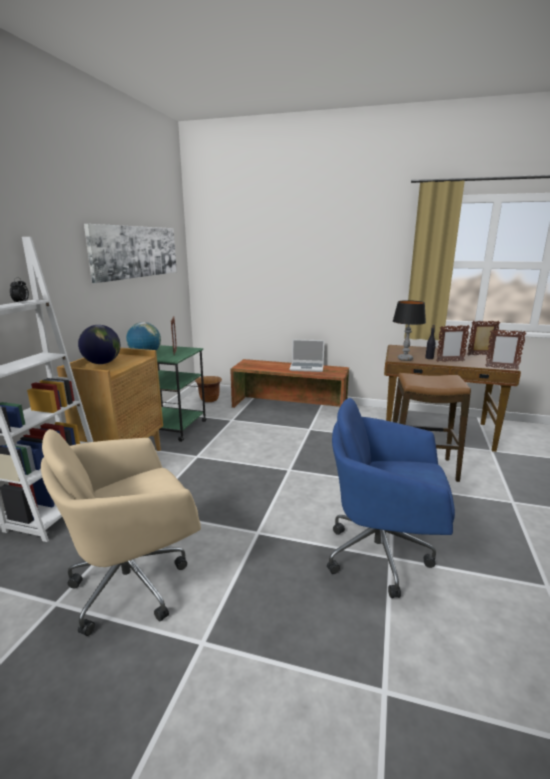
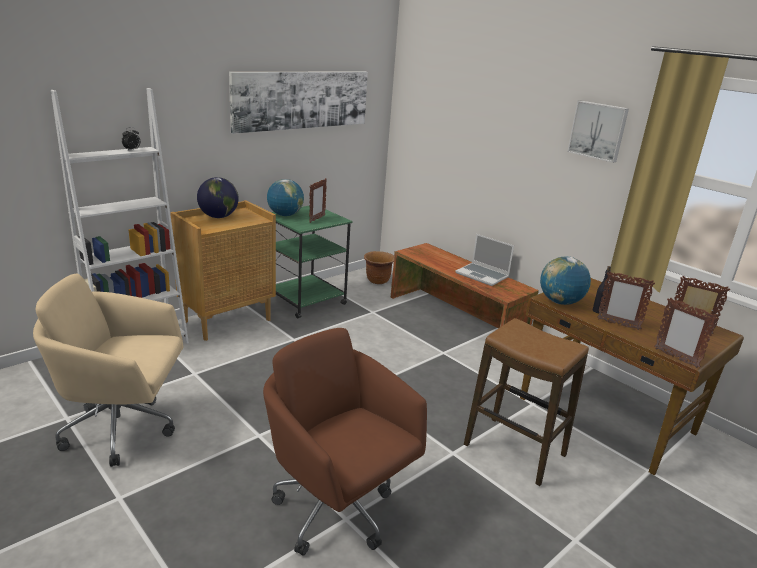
camera: 30 degrees right, 5 degrees up
blue office chair [327,398,455,598] -> brown office chair [263,328,427,556]
table lamp [393,300,426,361] -> globe [540,256,591,305]
none -> picture [567,101,629,163]

